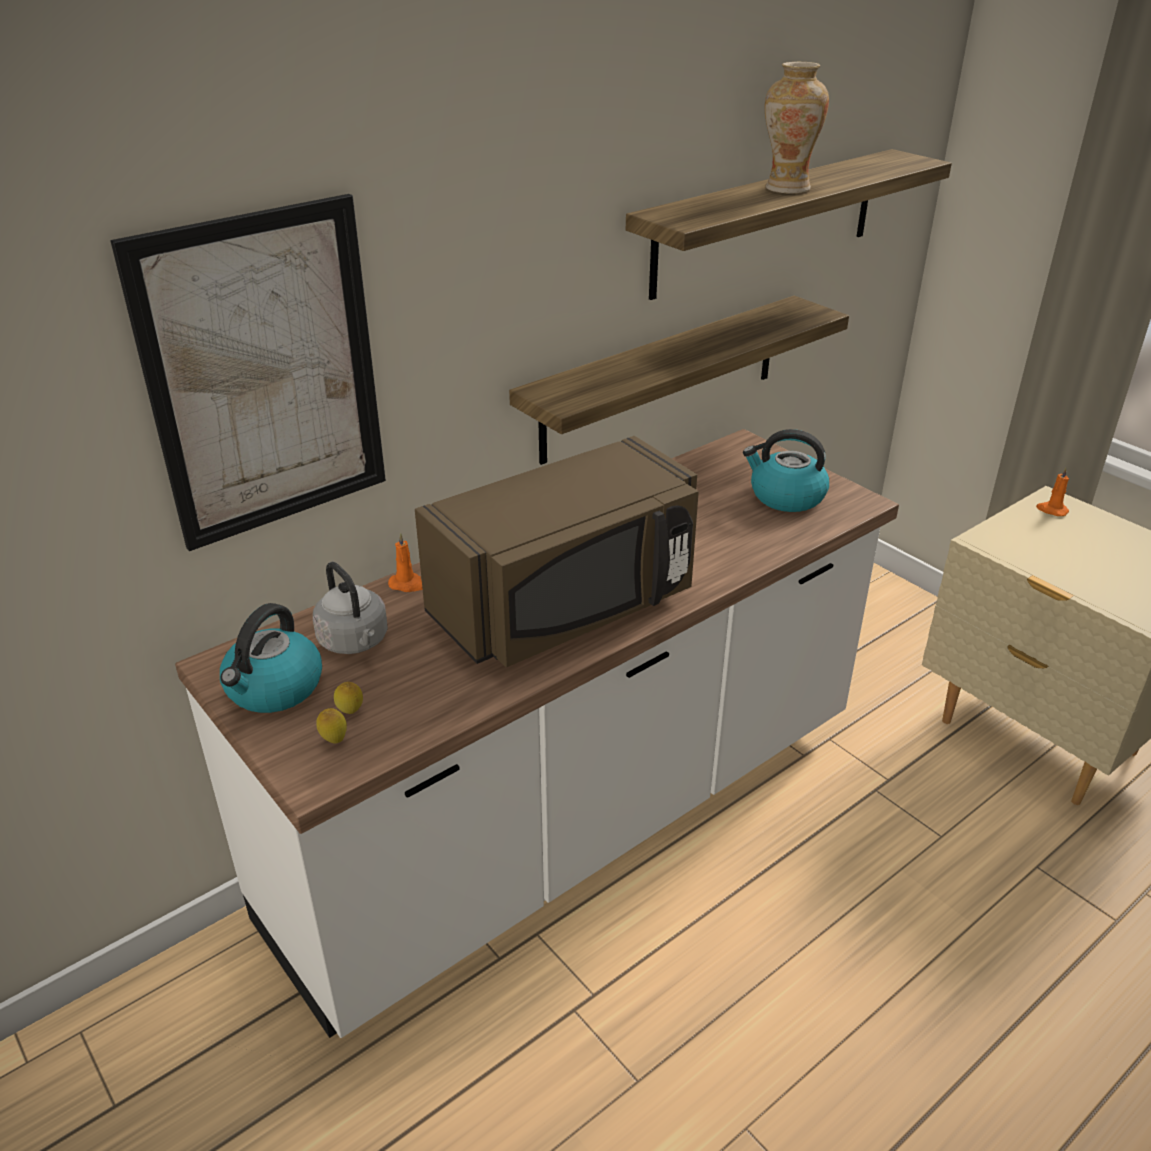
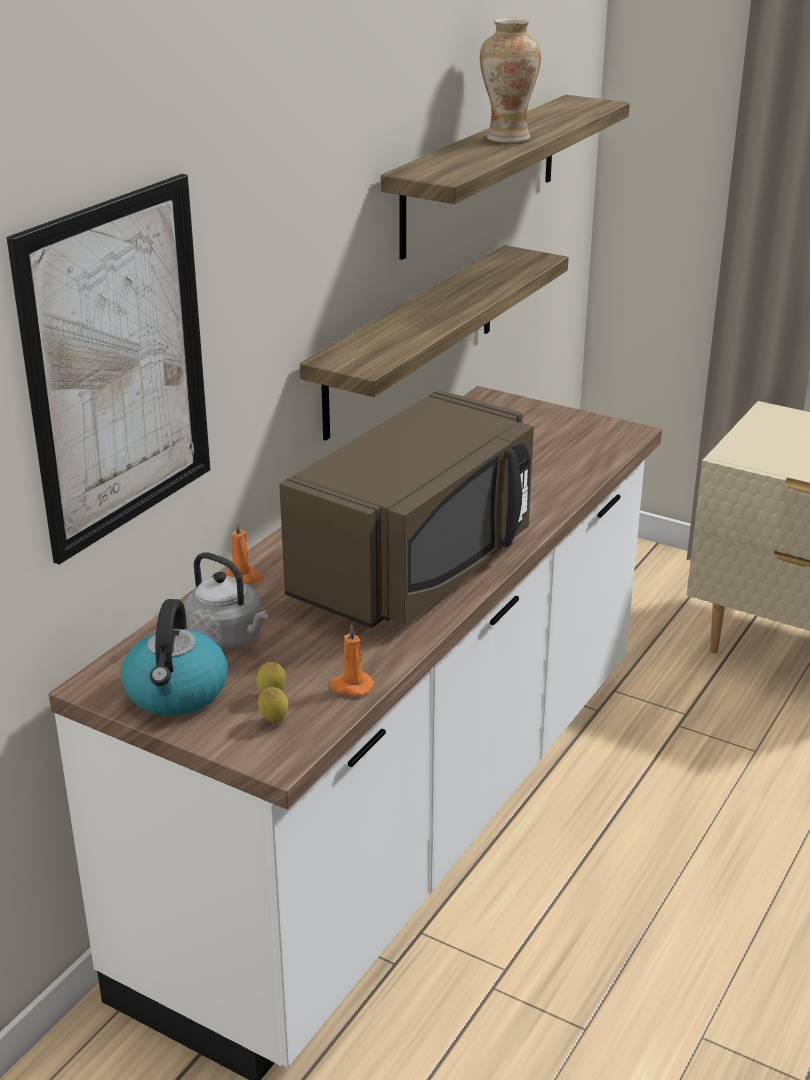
camera: 20 degrees left, 5 degrees down
kettle [743,429,829,512] -> none
orange candle [1036,467,1069,516] -> orange candle moved to [329,624,374,696]

